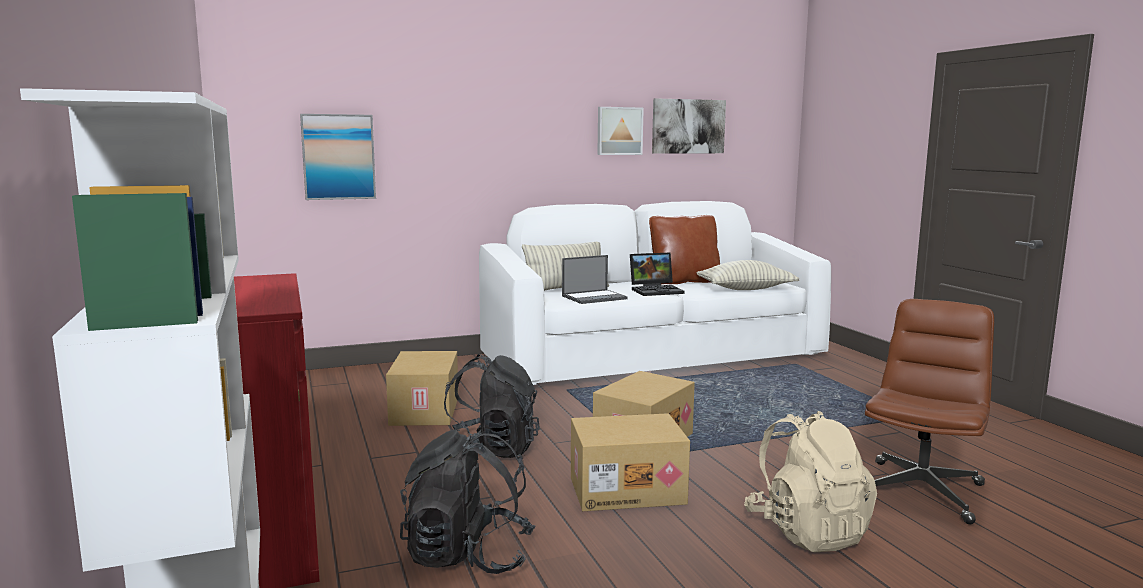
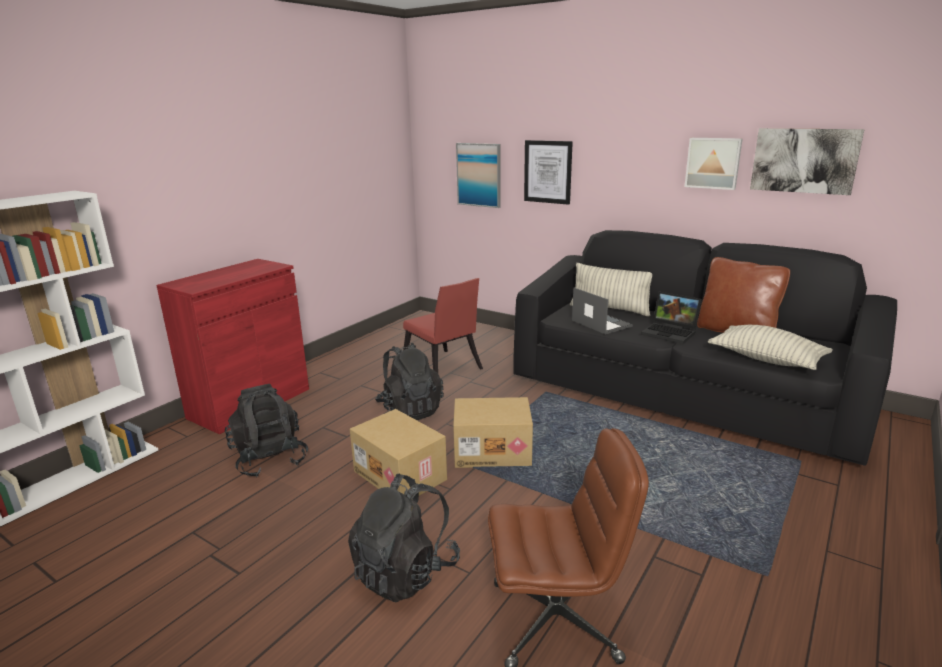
camera: 55 degrees right, 10 degrees up
cardboard box [386,351,458,426] -> red chair [403,278,483,373]
white sofa [479,201,831,385] -> black sofa [513,230,897,466]
laptop [562,255,628,304] -> laptop turned 150 degrees counterclockwise [572,288,633,335]
beige backpack [744,411,877,552] -> black backpack [348,473,460,602]
none -> picture [524,140,573,205]

